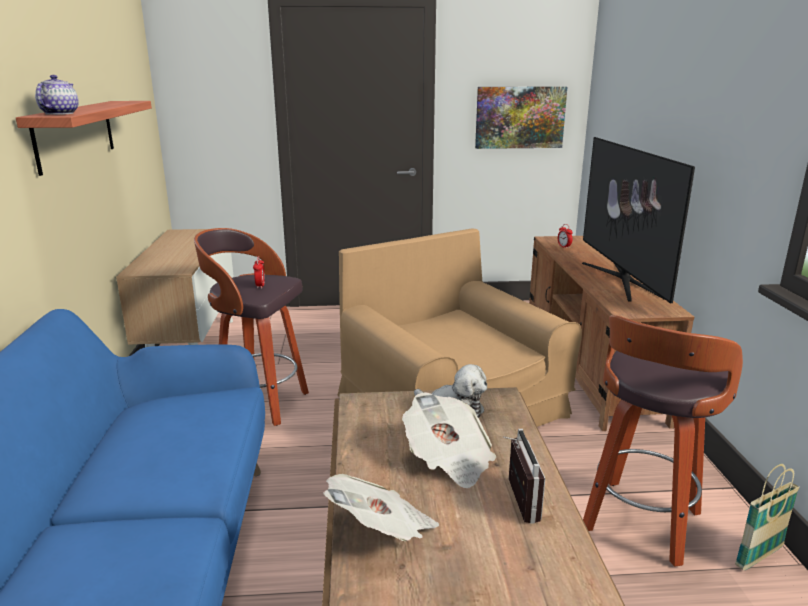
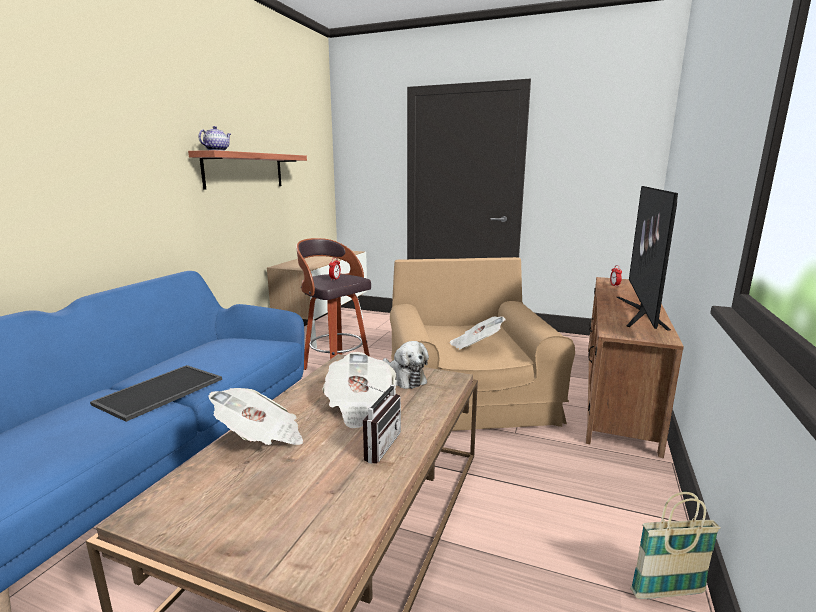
camera: 25 degrees right, 5 degrees down
picture [475,87,567,149] -> none
stool [583,315,743,567] -> none
none -> tray [90,365,222,422]
none -> newspaper [449,316,506,350]

